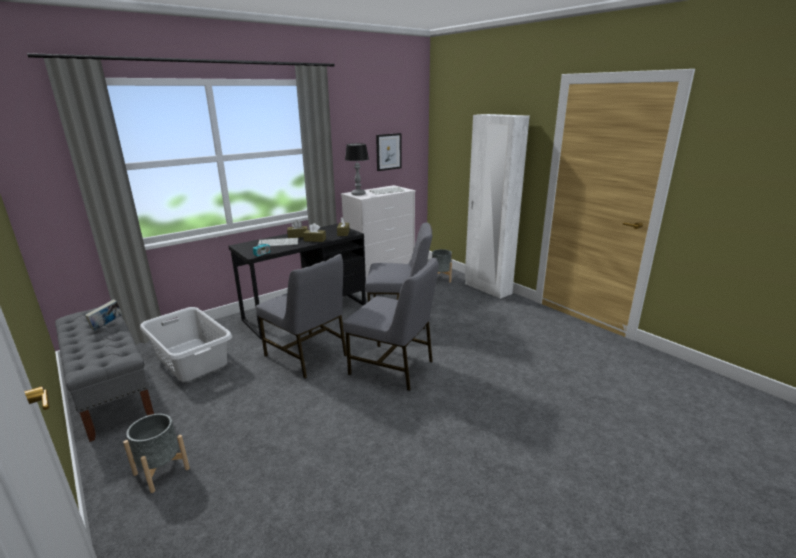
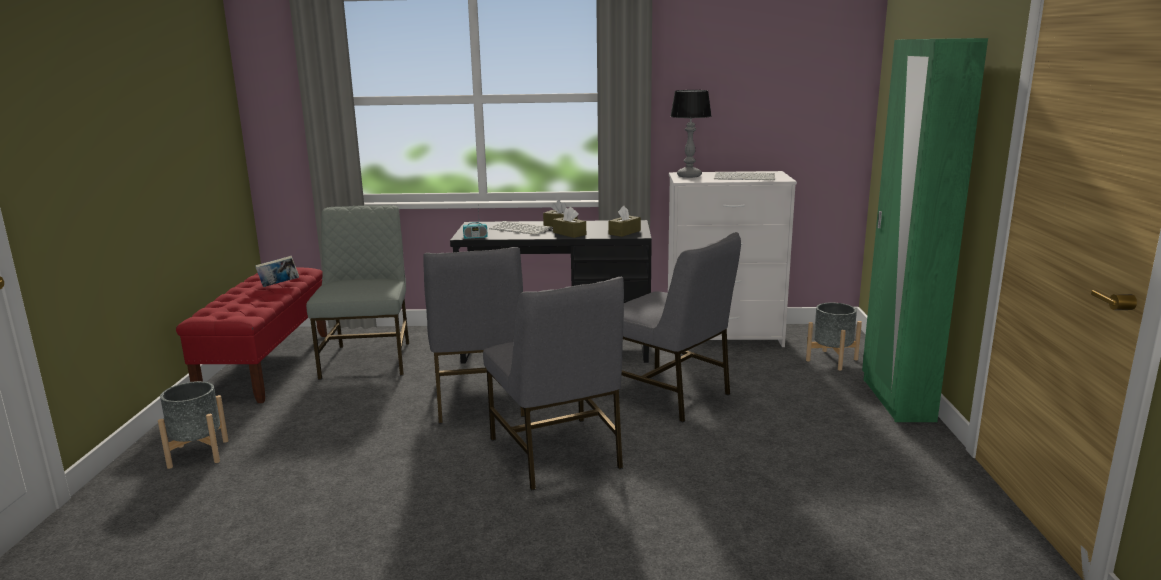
camera: 40 degrees right, 5 degrees down
grey bench [55,308,154,442] -> red bench [176,267,327,403]
grey laundry basket [140,307,232,382] -> grey chair [306,205,409,380]
picture [376,133,402,171] -> none
white wardrobe [465,114,530,299] -> green wardrobe [862,38,988,422]

